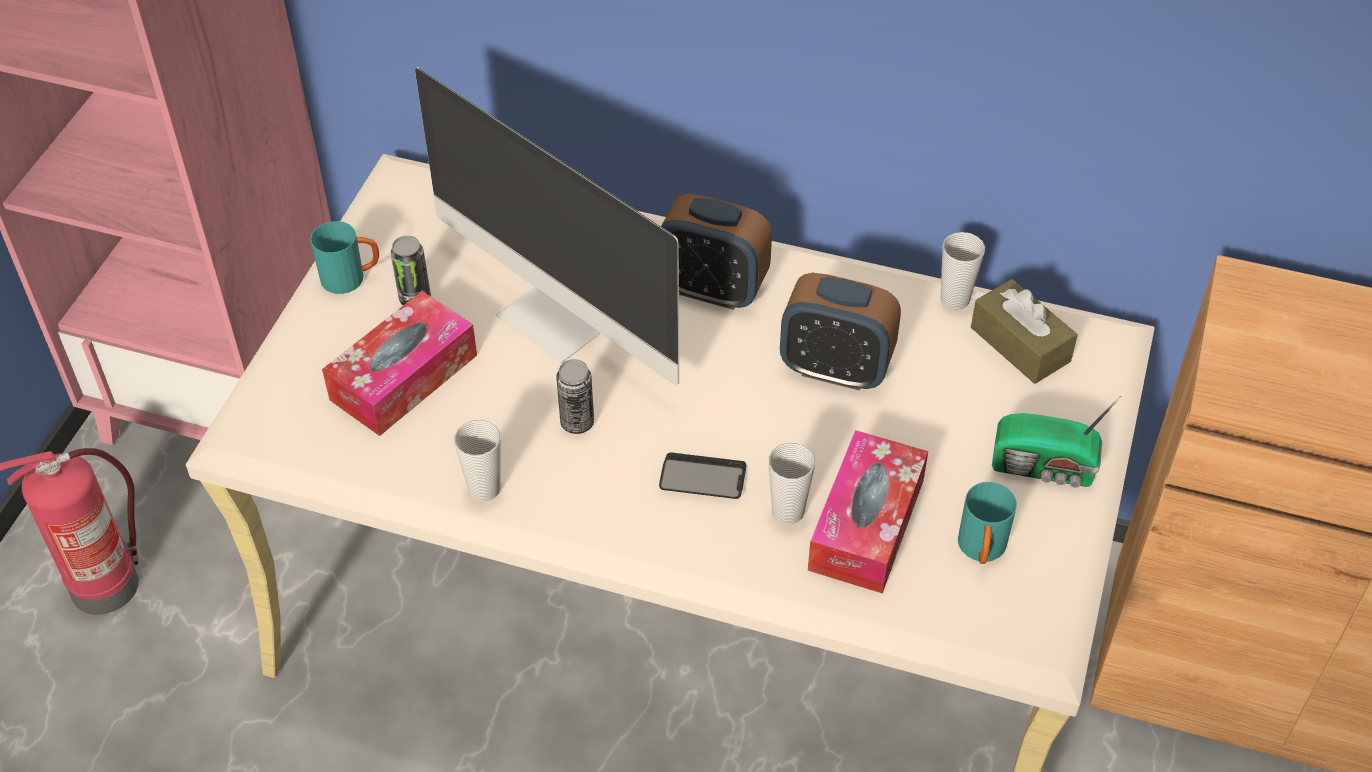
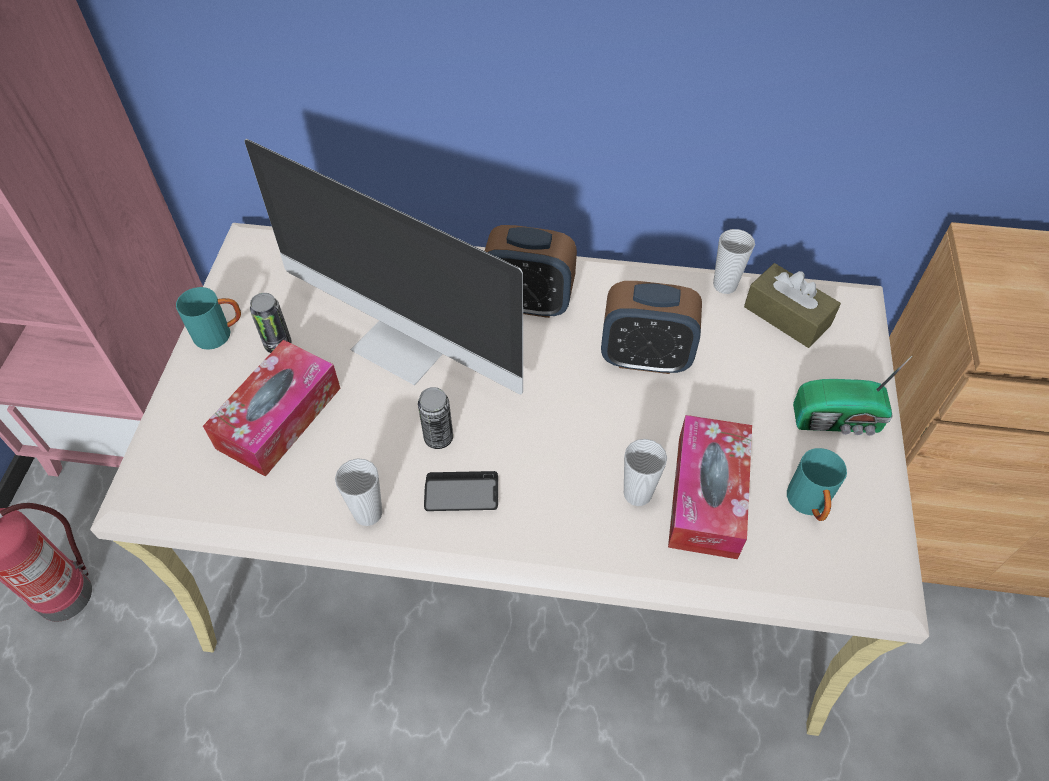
camera: 10 degrees left, 5 degrees up
phone [659,452,746,499] -> phone moved to [424,471,498,511]

